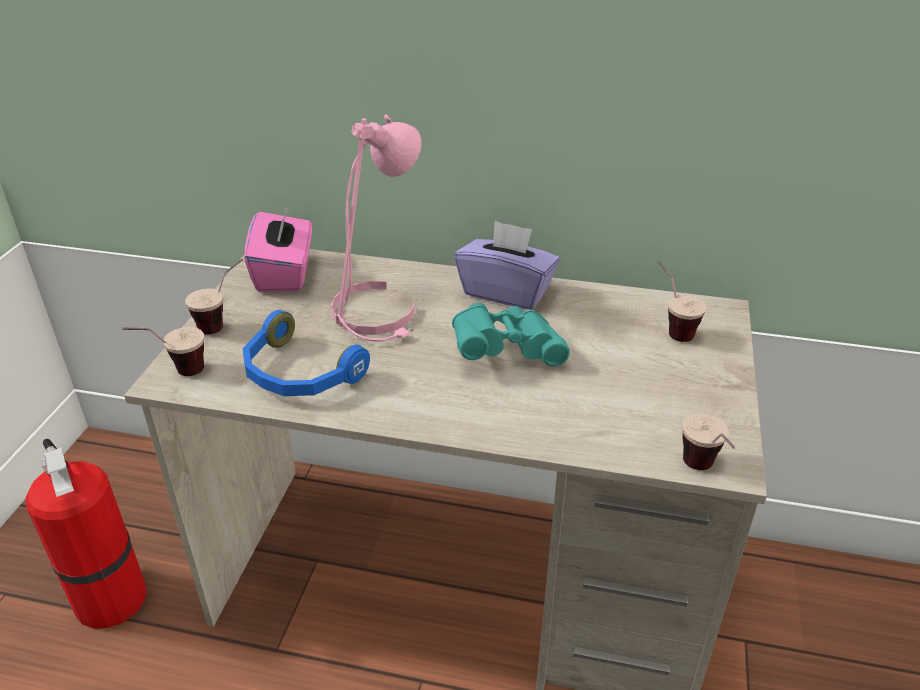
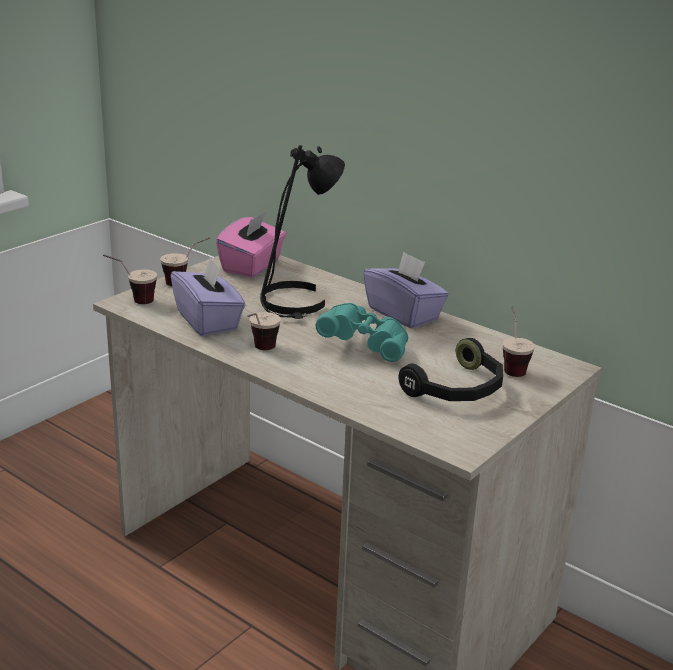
camera: 25 degrees right, 10 degrees down
fire extinguisher [26,439,147,629] -> none
blue headphones [243,310,370,396] -> purple tissue box [171,257,245,336]
pink table lamp [331,114,421,342] -> black table lamp [260,145,345,319]
cup [682,413,735,470] -> cup moved to [247,312,281,350]
none -> black headphones [398,338,503,401]

